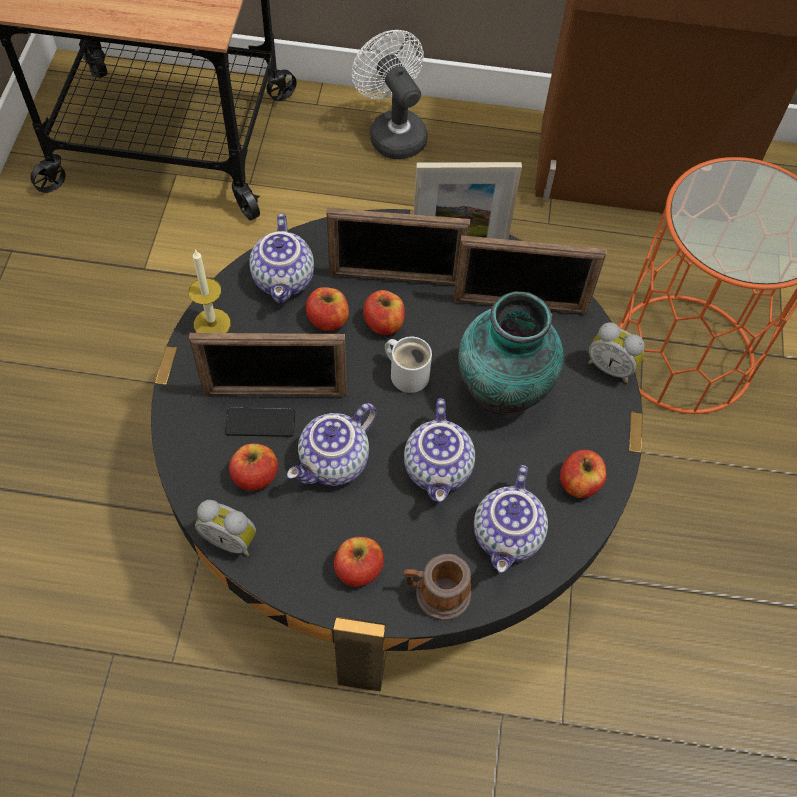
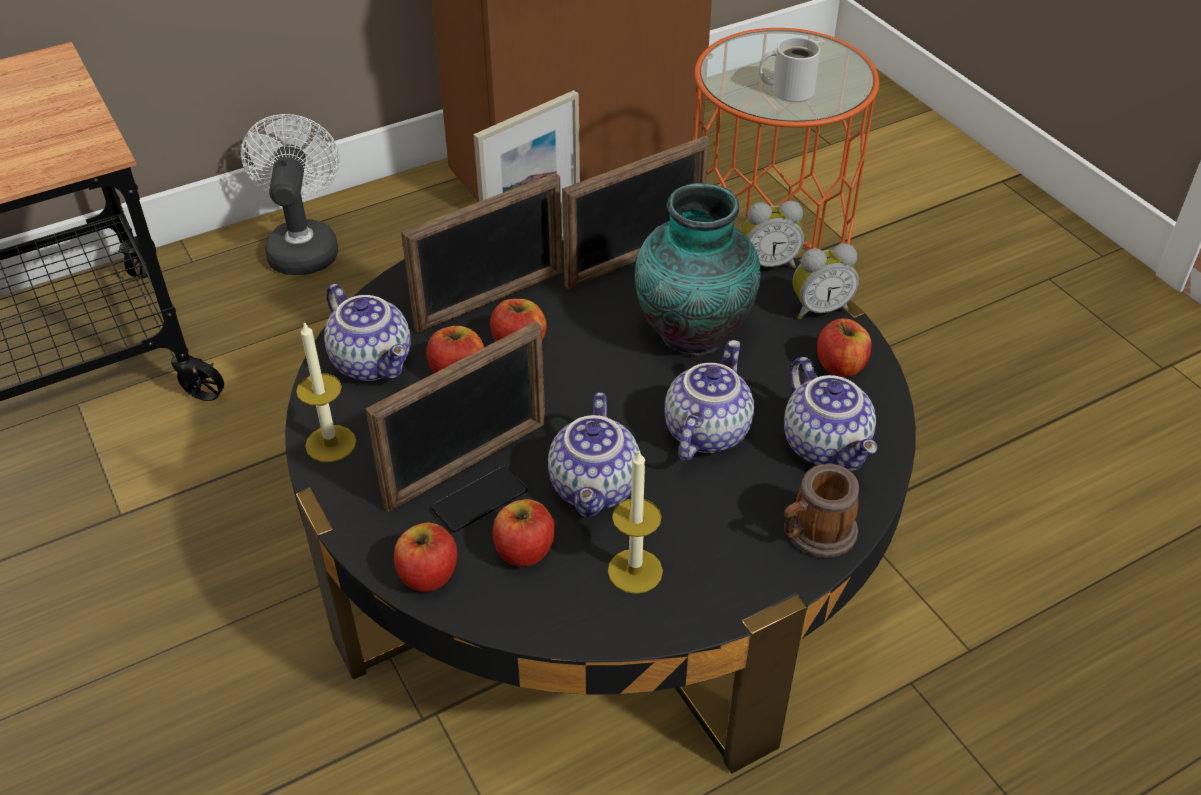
camera: 35 degrees left, 15 degrees down
alarm clock [195,500,256,556] -> alarm clock moved to [792,243,859,319]
apple [334,537,384,587] -> apple moved to [394,523,457,592]
white fan [352,30,428,159] -> white fan turned 60 degrees clockwise [241,114,340,275]
white mug [385,336,432,393] -> white mug moved to [759,37,820,102]
teapot [404,398,475,502] -> teapot turned 120 degrees counterclockwise [665,340,754,461]
none -> candle [608,451,663,594]

